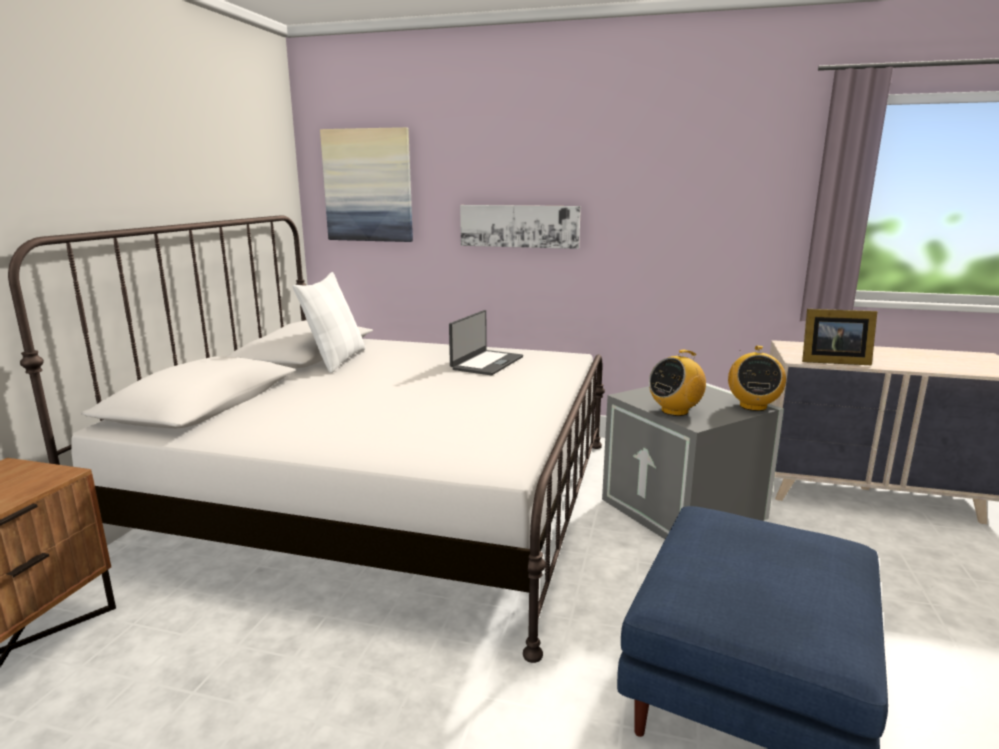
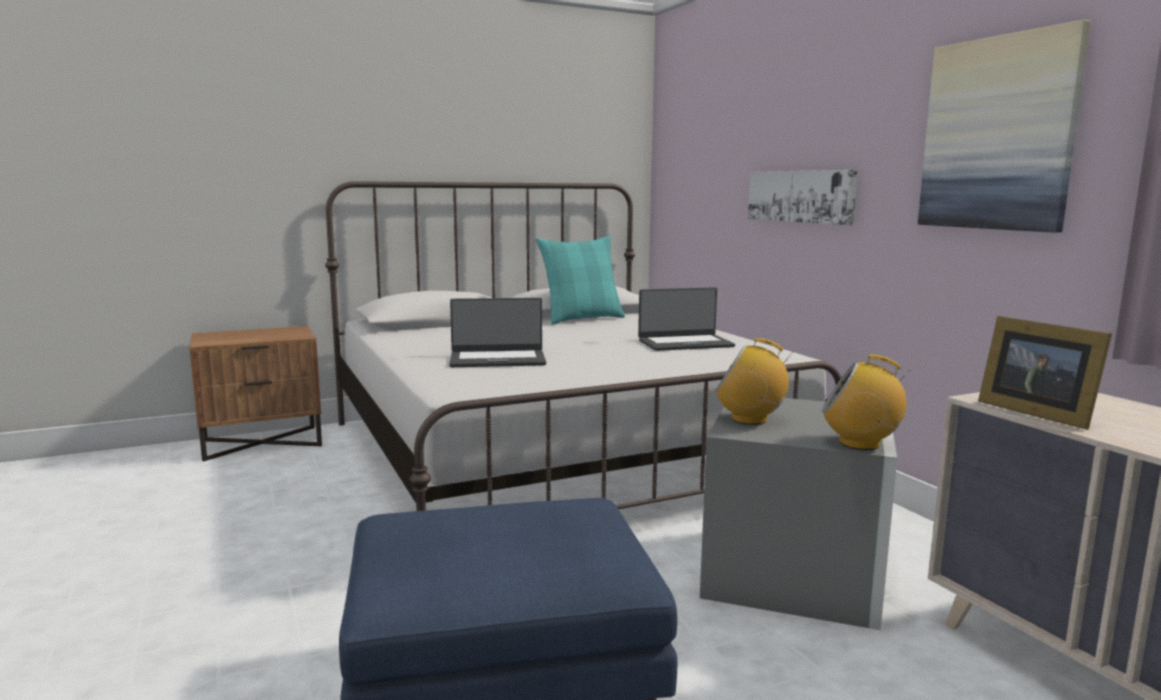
camera: 50 degrees right, 5 degrees down
white pillow [292,272,365,373] -> turquoise pillow [536,236,625,325]
picture [320,127,413,242] -> picture moved to [918,19,1091,233]
radio [728,345,786,411] -> radio turned 45 degrees clockwise [822,355,910,450]
none -> laptop [449,298,546,367]

